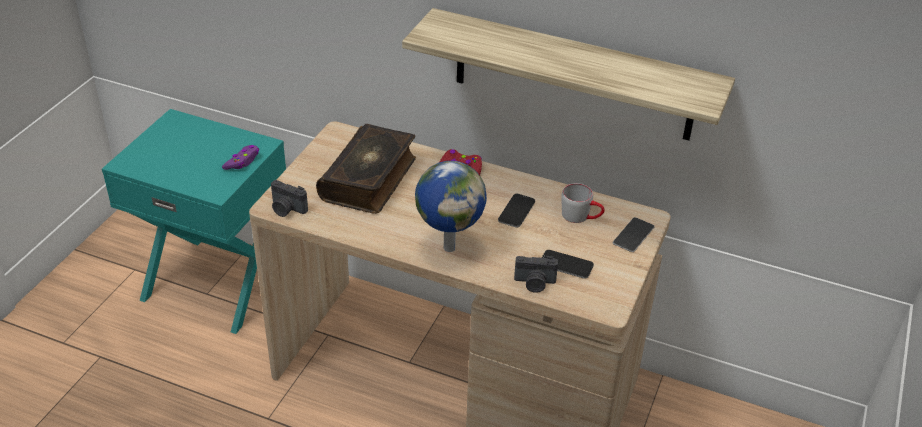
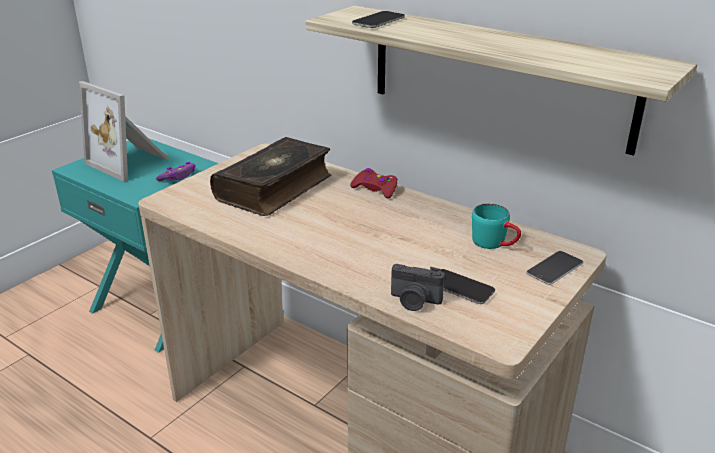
camera: 15 degrees right, 10 degrees down
camera [271,180,308,217] -> none
globe [415,161,487,252] -> none
phone [498,194,535,228] -> phone moved to [352,11,405,28]
grey mug [562,183,605,223] -> turquoise mug [472,203,521,249]
none -> picture frame [79,81,169,182]

